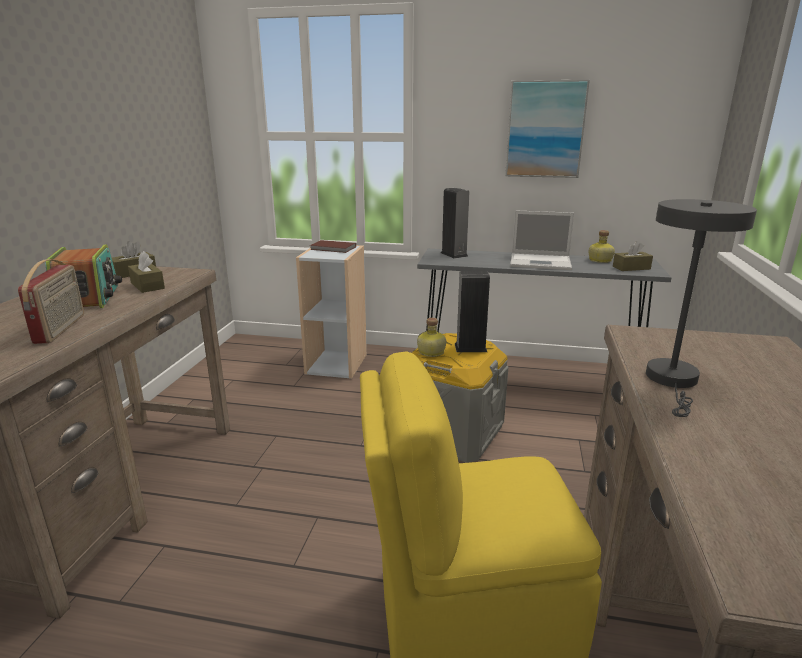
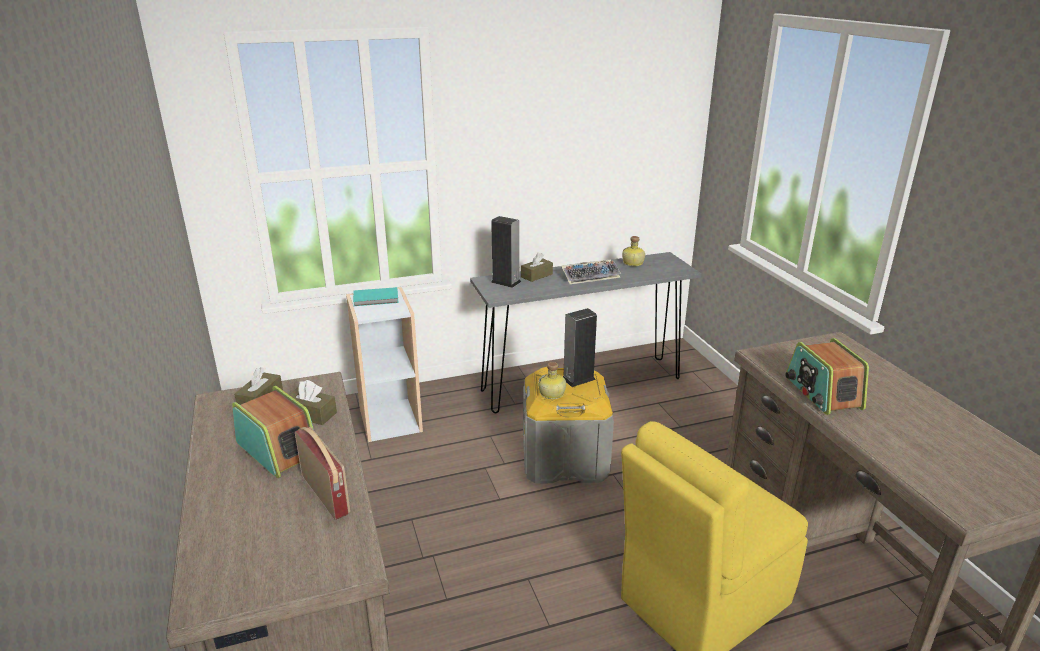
camera: 30 degrees left, 5 degrees up
brown book [310,240,356,253] -> turquoise book [353,287,399,306]
picture [505,80,590,178] -> none
laptop [510,210,574,270] -> keyboard [561,260,621,284]
brown tissue box [613,241,653,271] -> brown tissue box moved to [521,252,553,282]
grey table lamp [646,199,757,417] -> radio [785,338,869,415]

